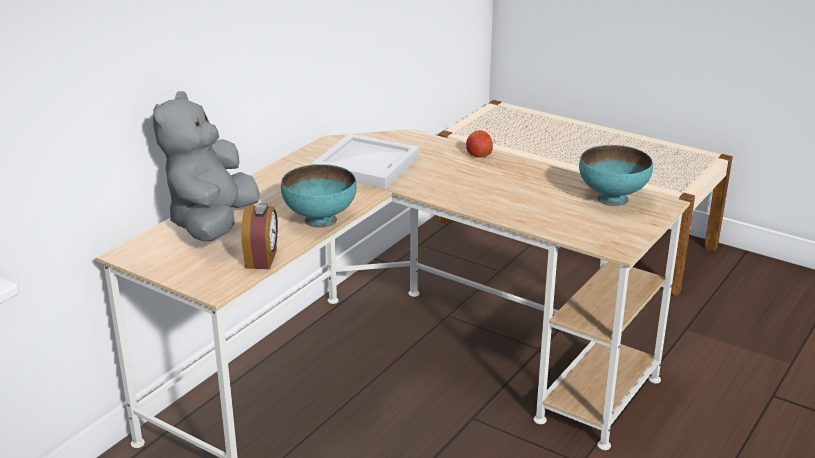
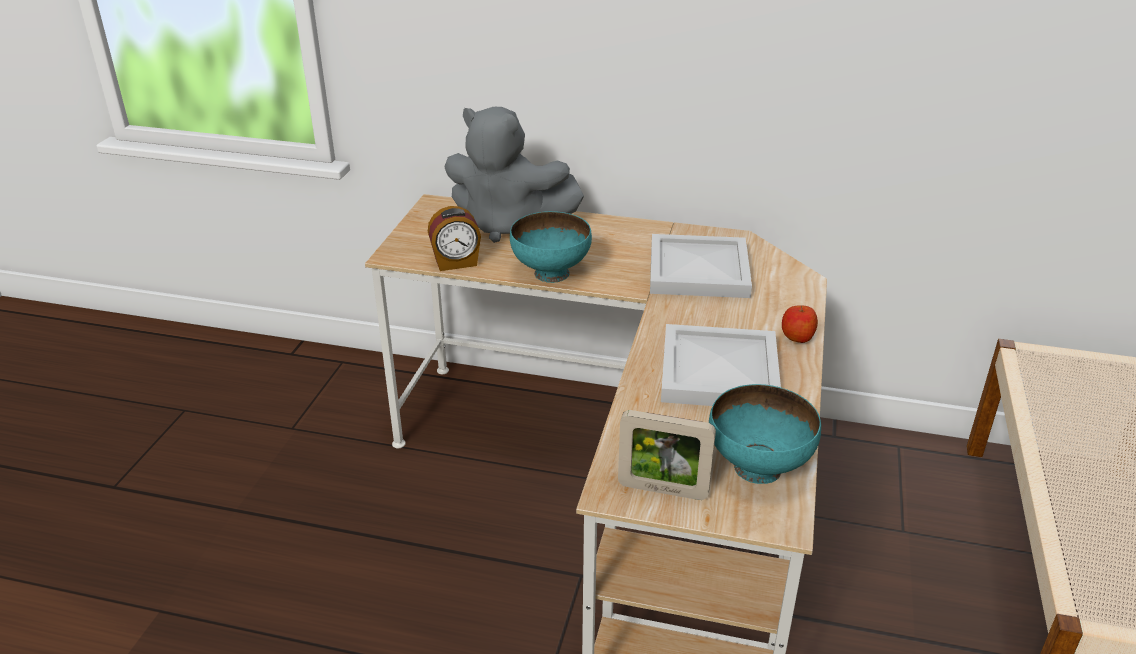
camera: 70 degrees right, 5 degrees up
grey plush toy [153,91,260,241] -> grey plush toy turned 150 degrees counterclockwise [444,107,584,243]
none -> picture frame [618,410,716,500]
none -> white tray [661,324,781,406]

